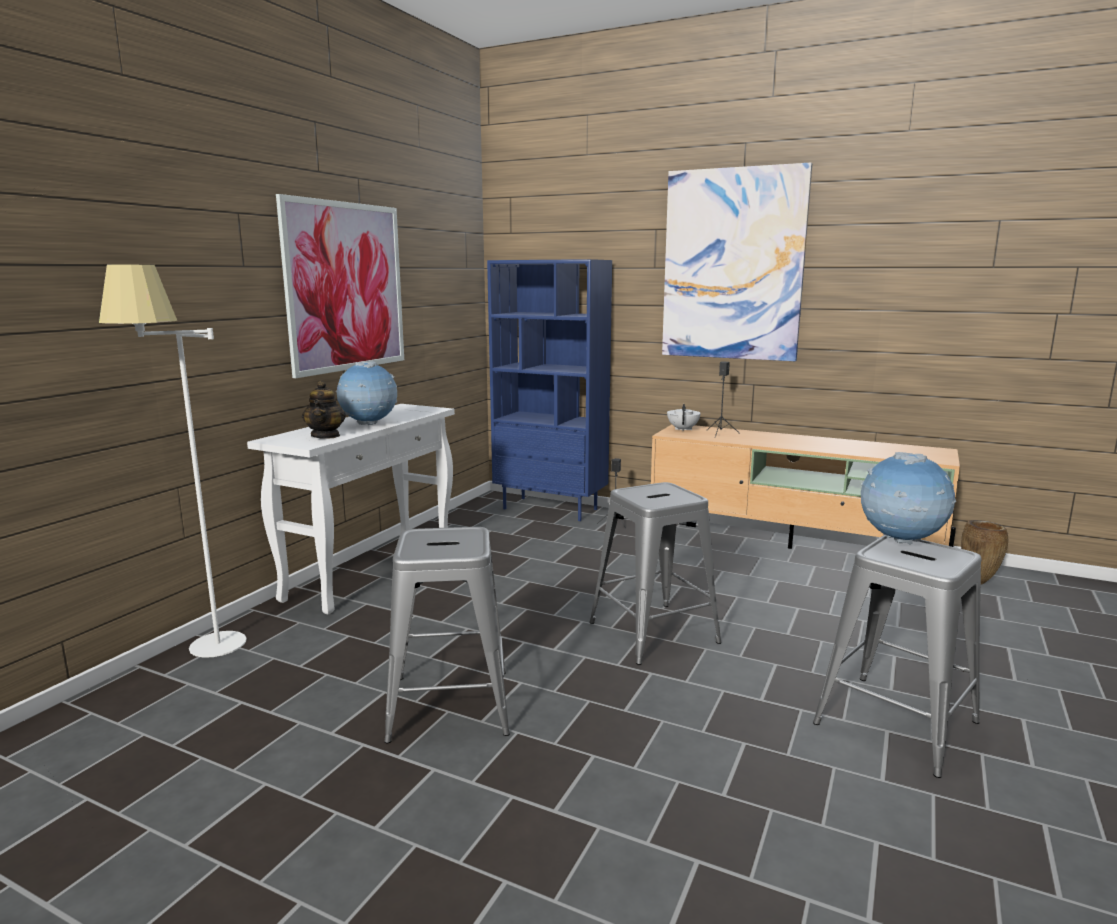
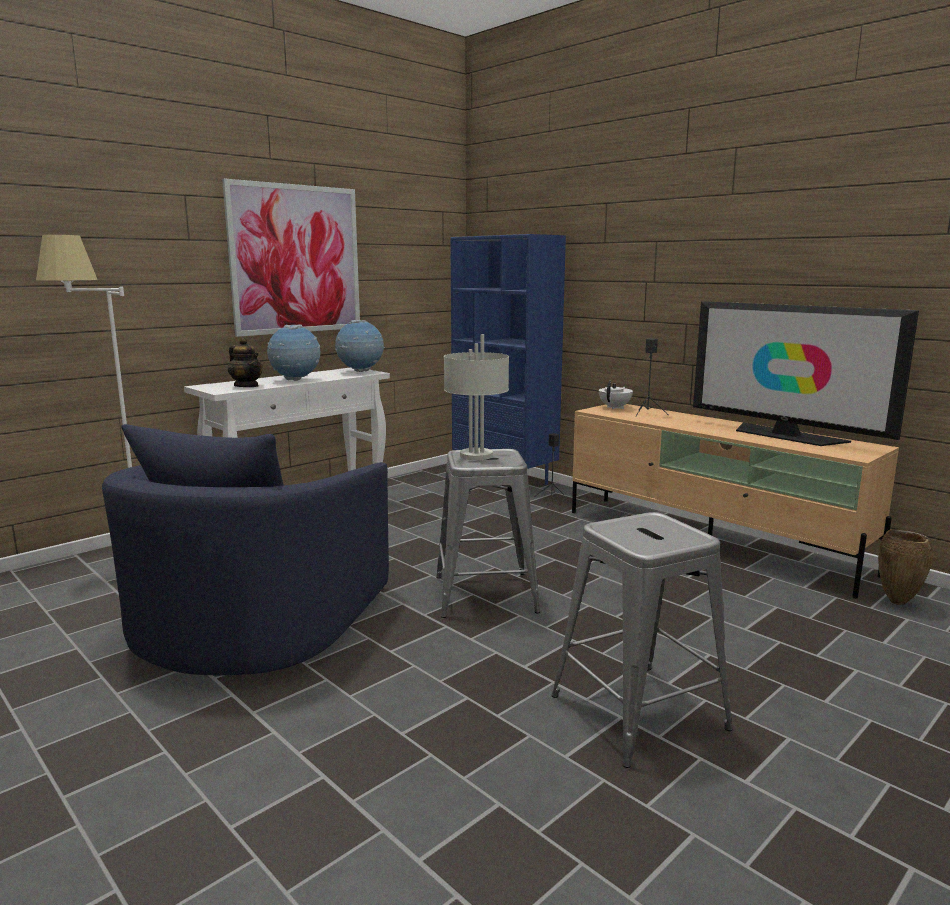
camera: 20 degrees right, 0 degrees up
teapot [302,380,346,439] -> teapot turned 60 degrees counterclockwise [228,338,263,387]
grey stool [384,527,510,743] -> blue armchair [102,424,389,675]
picture [662,163,812,361] -> none
globe [861,452,956,545] -> globe moved to [335,320,385,372]
none -> grey table lamp [444,334,509,460]
none -> television [693,301,919,446]

